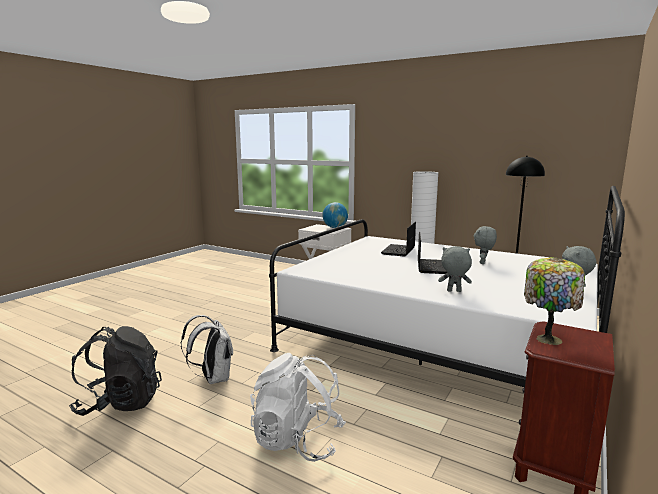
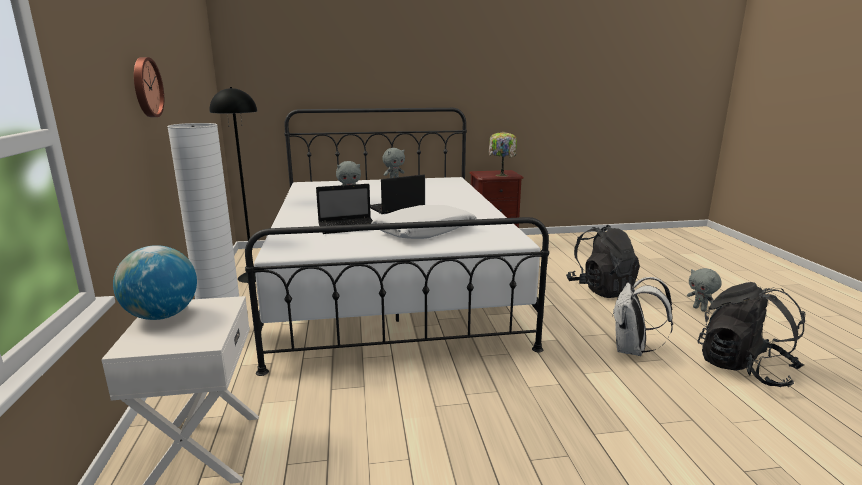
camera: 130 degrees left, 5 degrees up
white backpack [250,353,346,462] -> black backpack [566,225,640,298]
grey plush toy [438,246,472,292] -> grey plush toy moved to [687,268,722,312]
none -> wall clock [134,57,164,117]
none -> white pillow [371,205,477,239]

